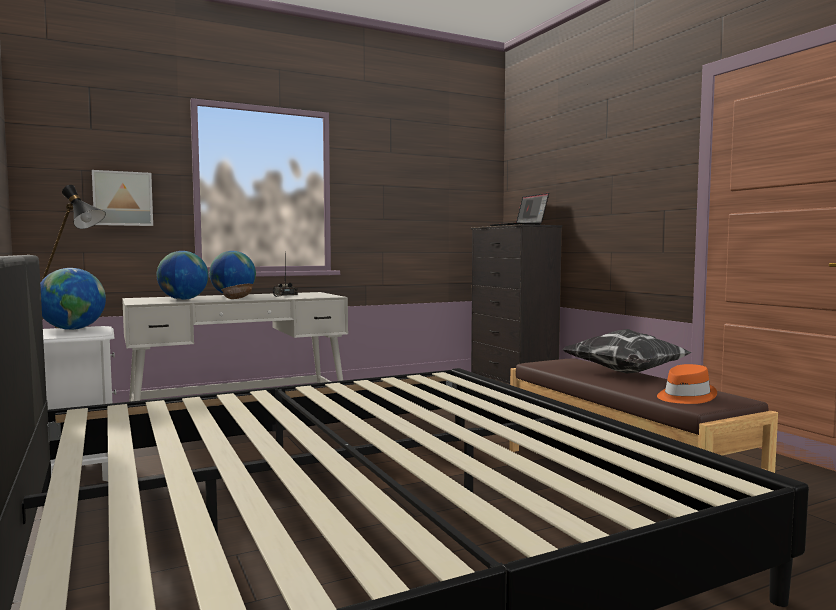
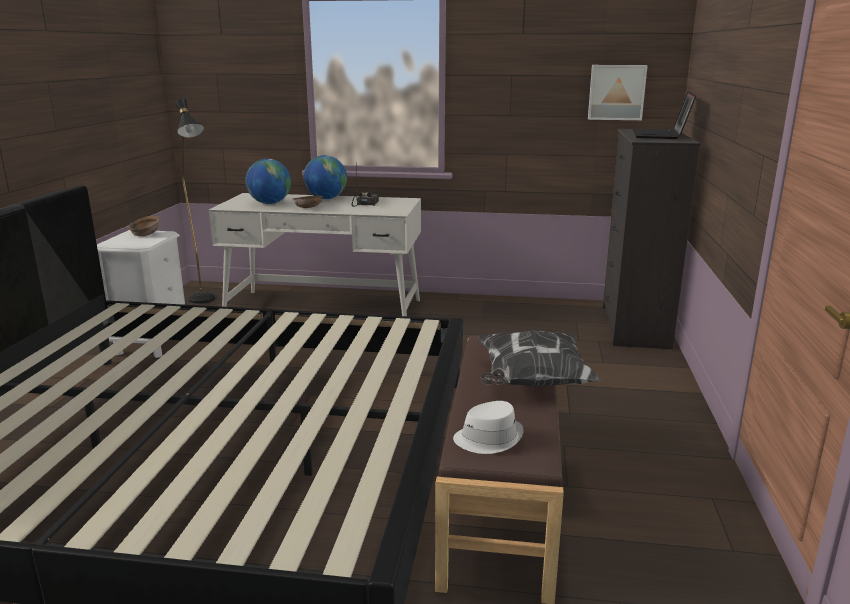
camera: 35 degrees right, 15 degrees up
globe [40,268,106,330] -> brown bowl [127,216,160,236]
picture [92,170,153,226] -> picture moved to [588,65,648,120]
orange hat [657,364,717,404] -> white hat [453,401,524,454]

